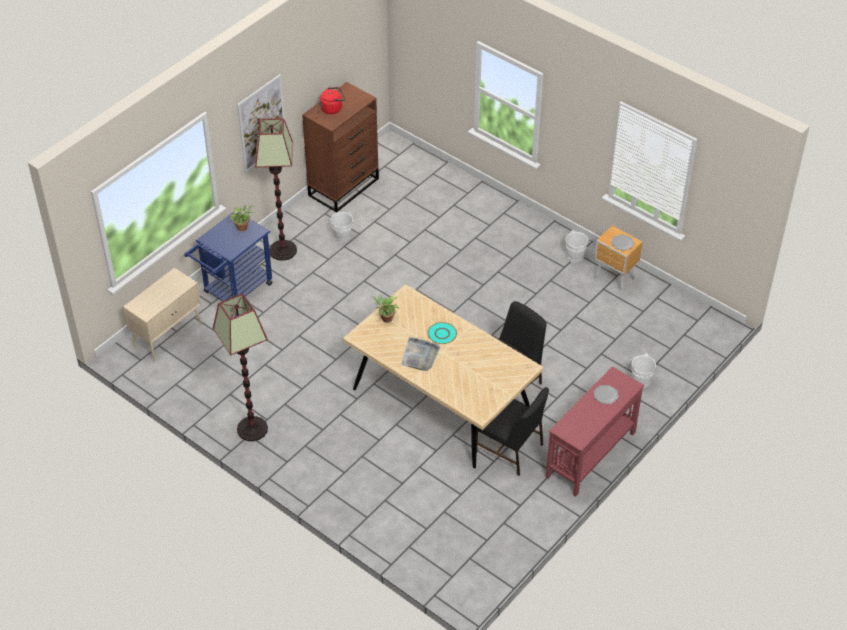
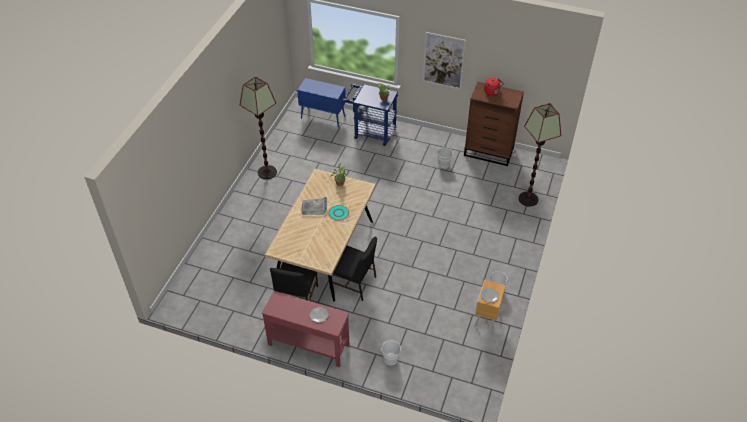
camera: 70 degrees right, 0 degrees up
beige cabinet [123,268,202,362] -> blue cabinet [297,78,346,128]
floor lamp [255,118,297,261] -> floor lamp moved to [519,103,561,207]

